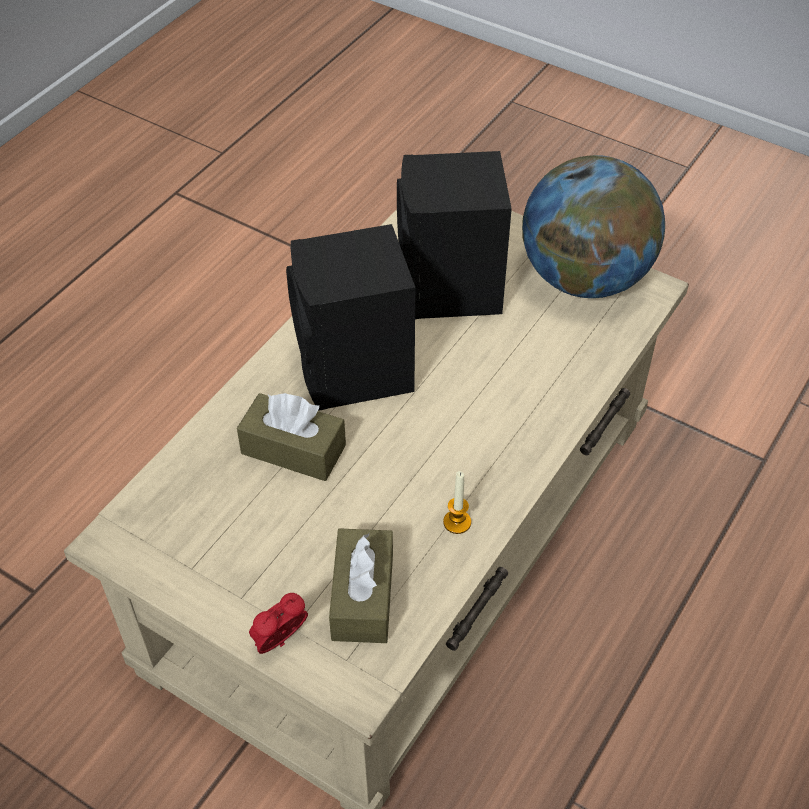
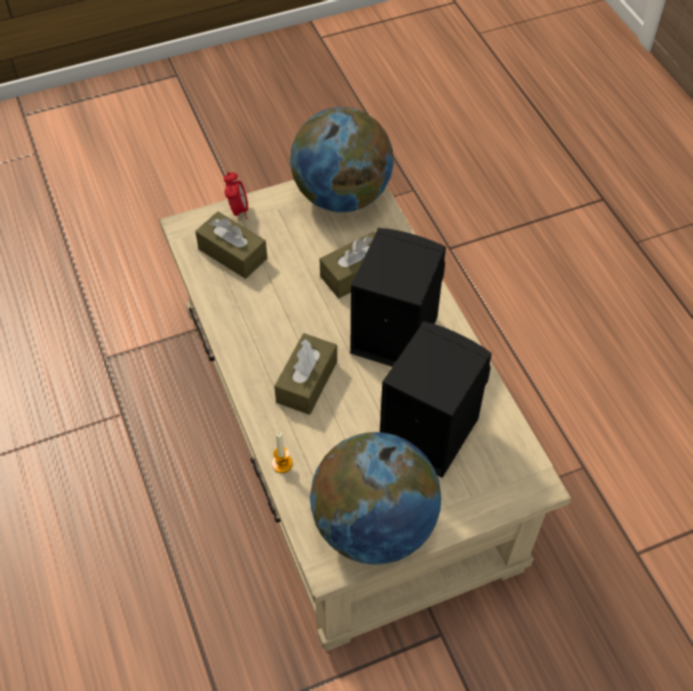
camera: 125 degrees right, 5 degrees up
candle [443,471,471,534] -> candle moved to [272,431,293,473]
none -> brown tissue box [274,333,337,415]
none -> globe [290,107,394,212]

